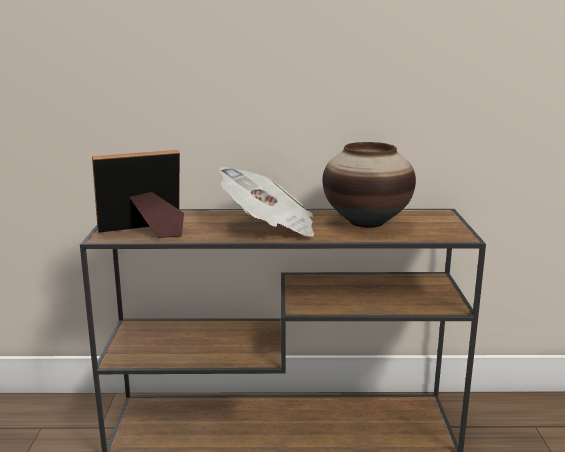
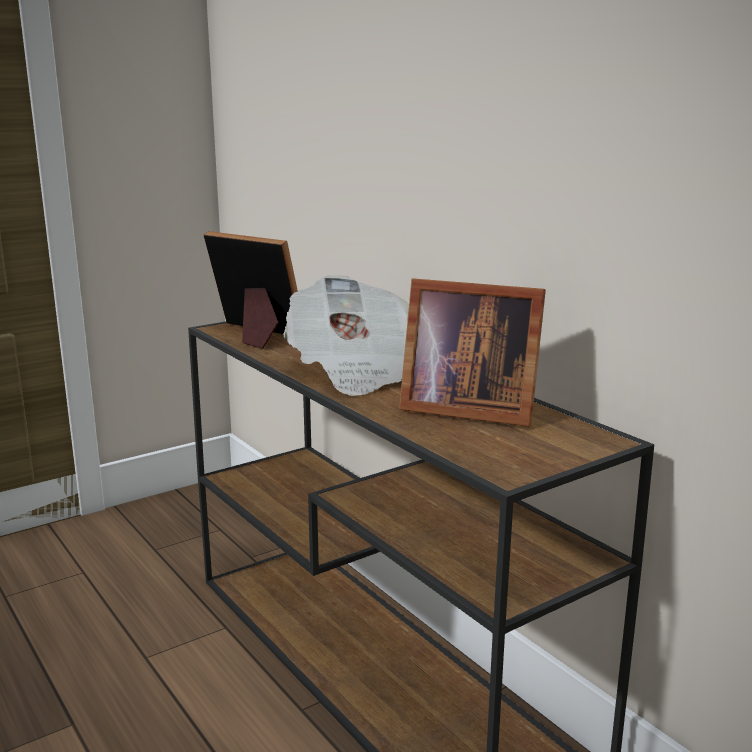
camera: 55 degrees right, 0 degrees up
vase [323,142,416,228] -> picture frame [399,278,546,427]

